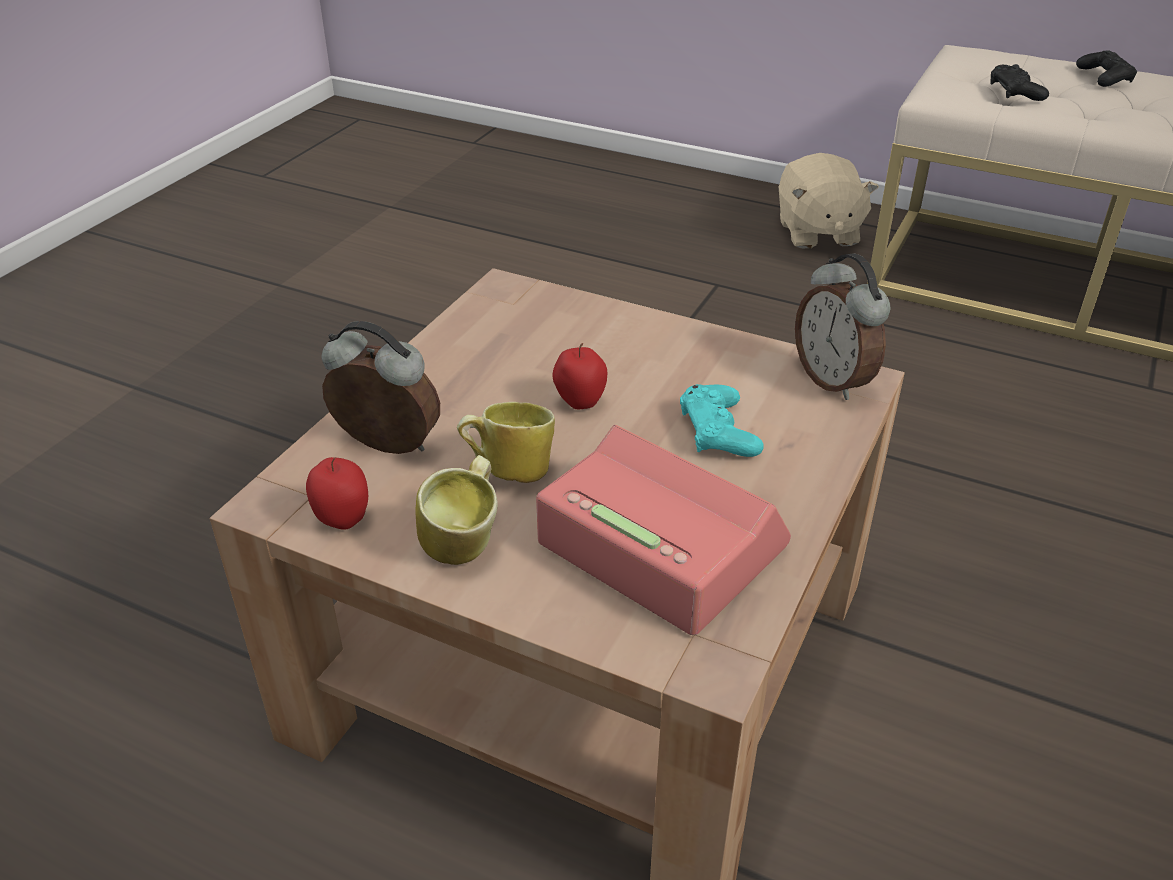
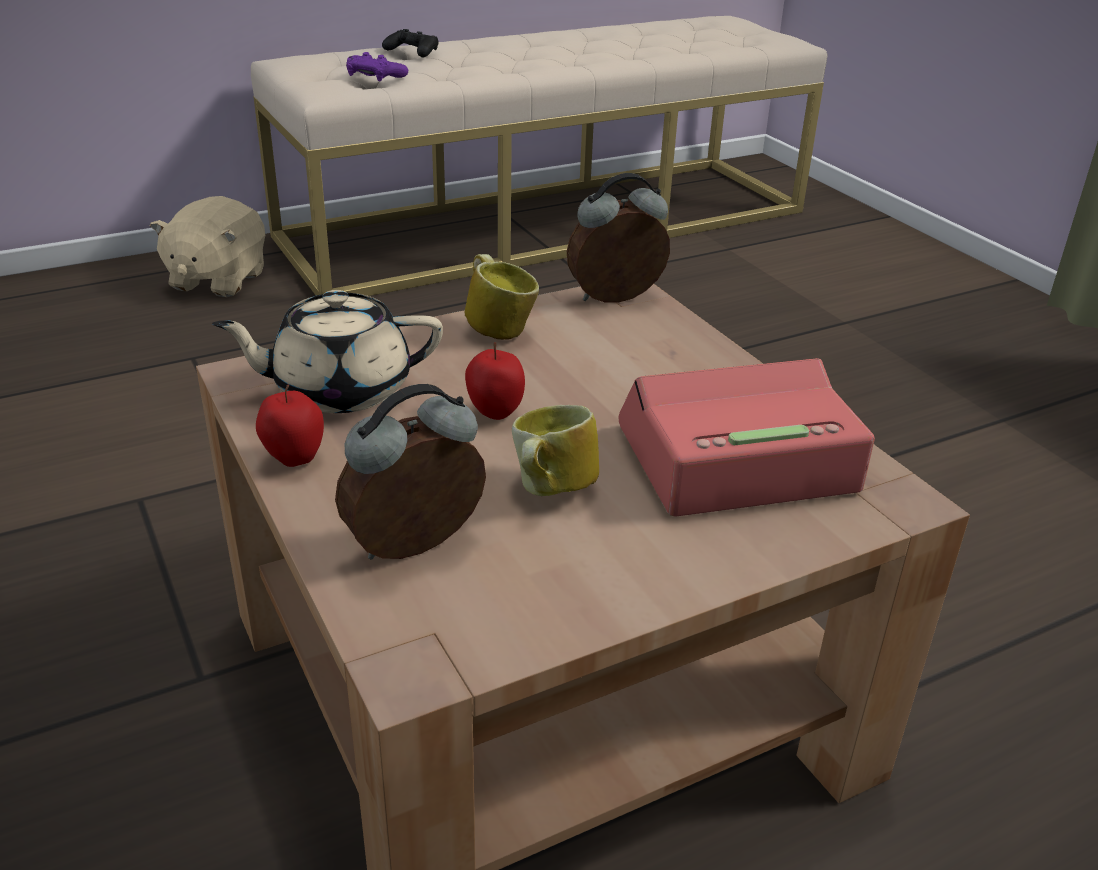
camera: 55 degrees left, 5 degrees down
apple [306,457,368,530] -> apple moved to [256,385,324,467]
mug [415,455,498,565] -> mug moved to [465,254,539,340]
turquoise game controller [680,384,763,457] -> none
beige plush toy [779,153,879,249] -> beige plush toy turned 75 degrees clockwise [150,196,265,297]
alarm clock [795,253,890,400] -> alarm clock turned 150 degrees clockwise [567,173,670,303]
black game controller [991,64,1049,101] -> purple game controller [346,52,408,81]
none -> beige teapot [212,290,443,413]

